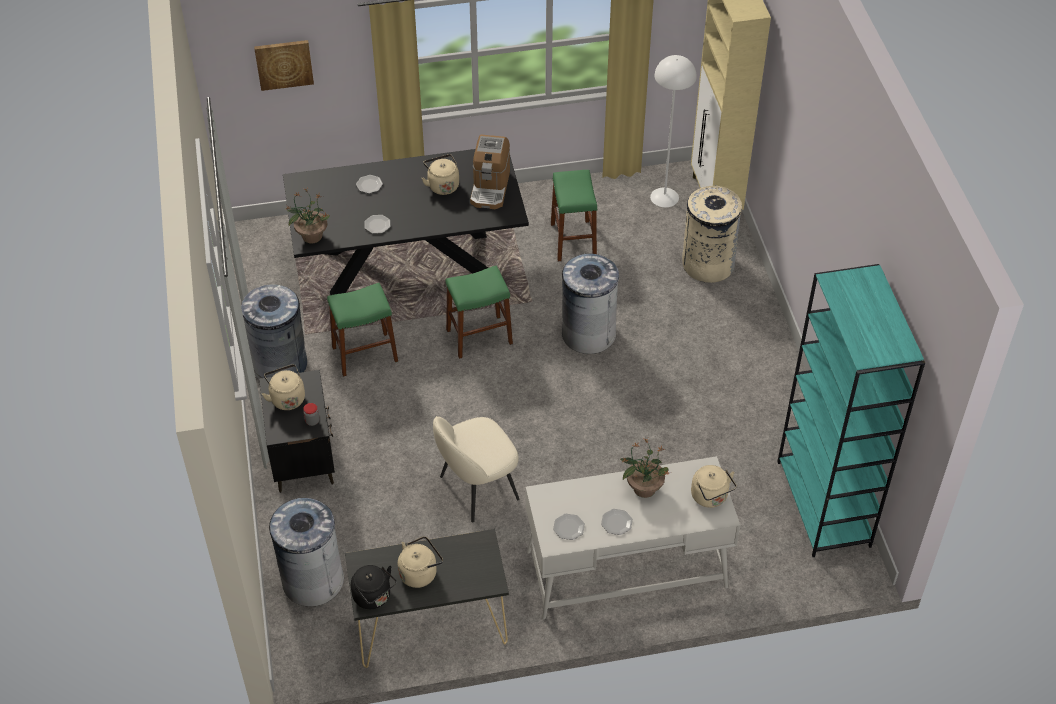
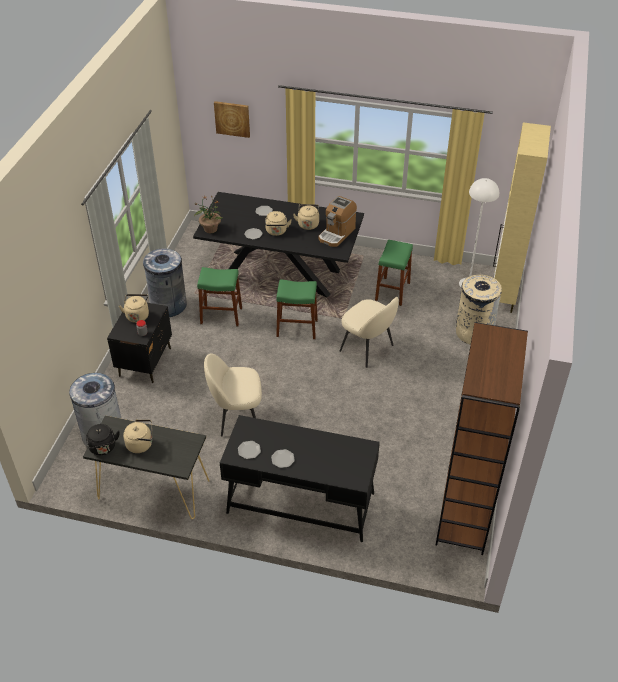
camera: 25 degrees right, 5 degrees down
white desk [526,456,740,619] -> black desk [220,415,380,542]
grey trash can [562,254,619,354] -> beige chair [340,297,399,368]
potted plant [620,438,672,498] -> none
beige kettle [691,465,737,508] -> beige kettle moved to [265,211,292,236]
turquoise bookcase [777,264,925,557] -> brown bookcase [436,322,528,555]

